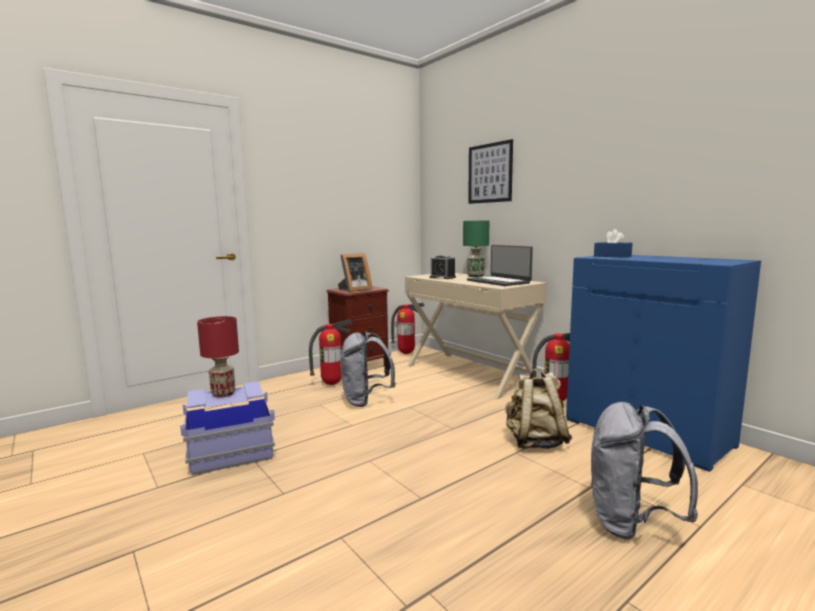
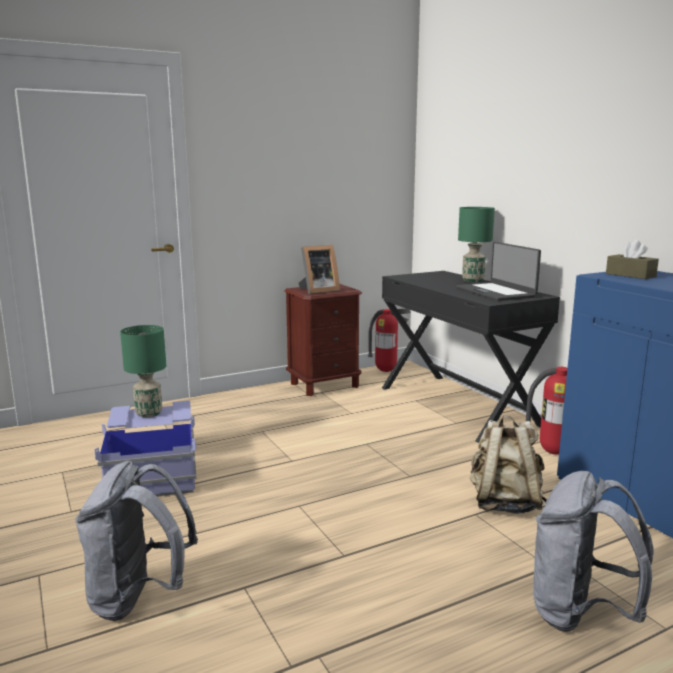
camera: 10 degrees right, 5 degrees up
red table lamp [197,316,239,398] -> green table lamp [120,325,166,418]
fire extinguisher [309,319,353,385] -> none
grey backpack [340,331,396,407] -> grey backpack moved to [75,461,198,621]
beige desk [405,273,547,399] -> black desk [382,271,560,443]
alarm clock [430,255,456,279] -> none
picture [468,139,513,204] -> none
blue tissue box [594,229,632,258] -> brown tissue box [606,240,659,279]

